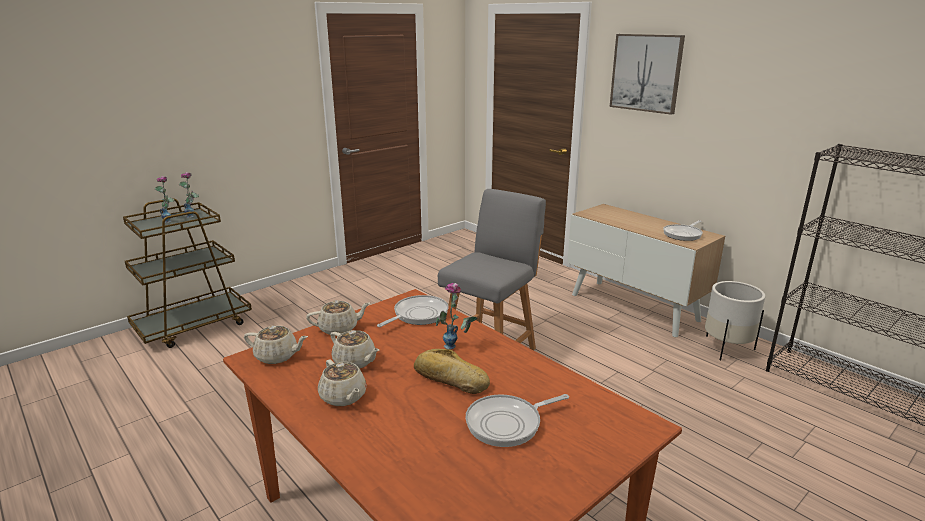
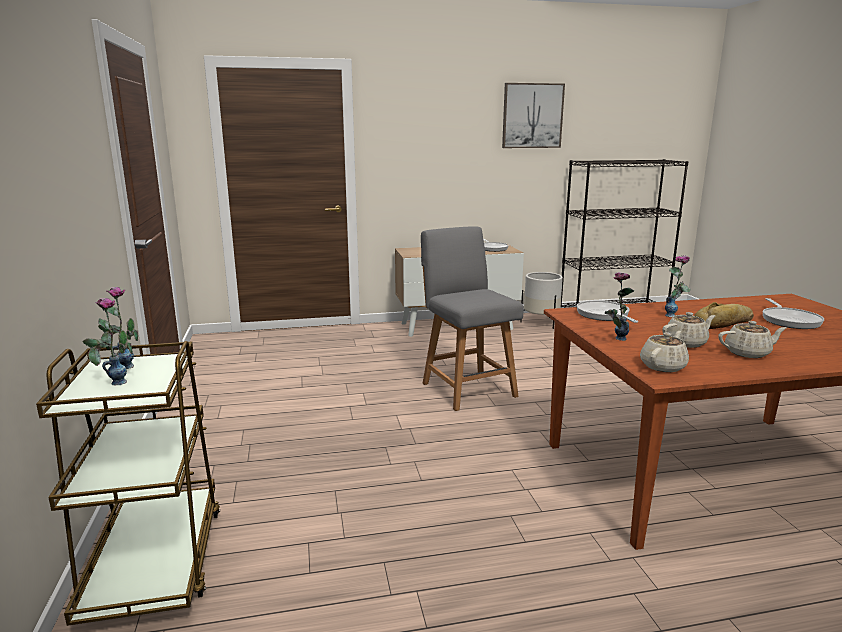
camera: 60 degrees left, 5 degrees down
beige teapot [306,300,370,335] -> vase [605,272,634,341]
picture [609,34,685,115] -> picture moved to [502,83,565,148]

